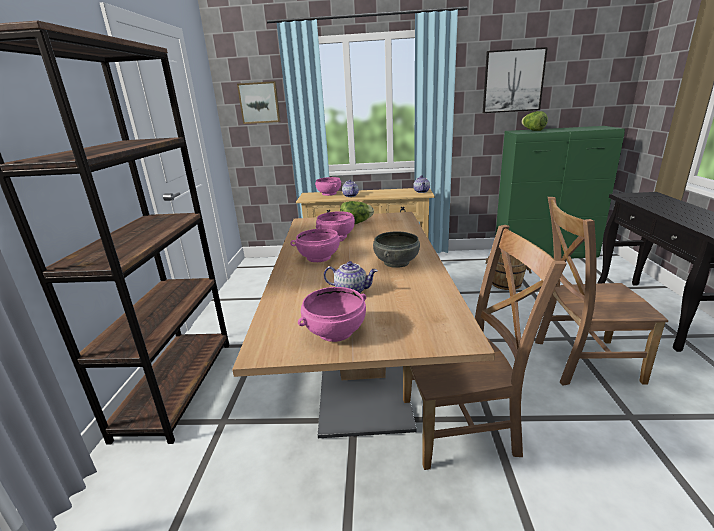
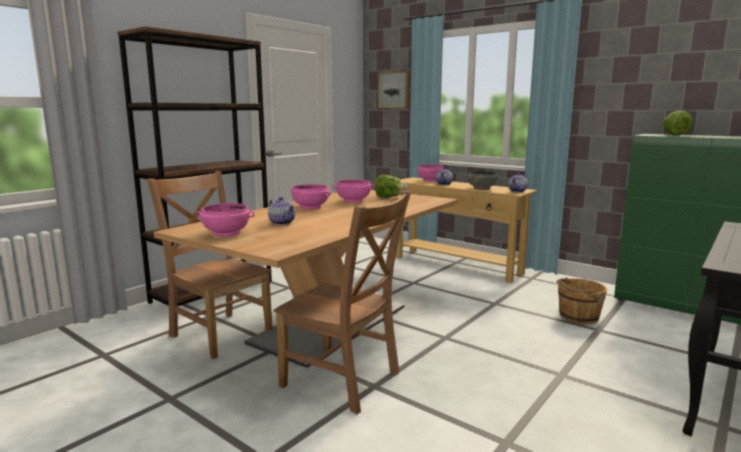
camera: 35 degrees right, 10 degrees down
grey bowl [373,232,420,268] -> grey bowl moved to [467,170,498,190]
picture [483,47,548,113] -> none
brown chair [535,197,668,385] -> brown chair moved to [147,171,273,359]

